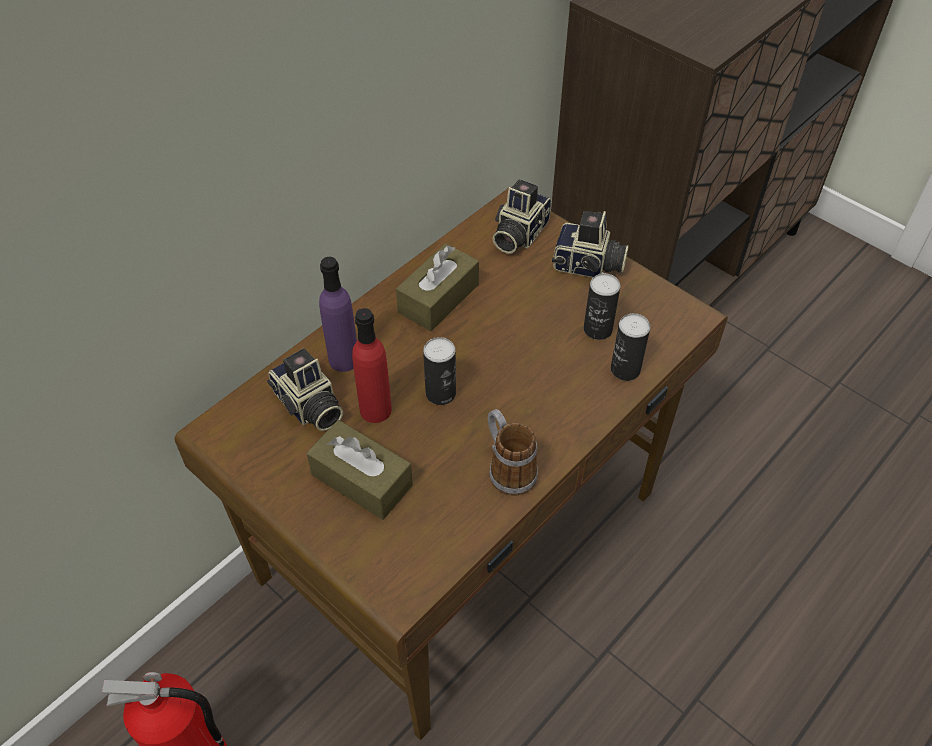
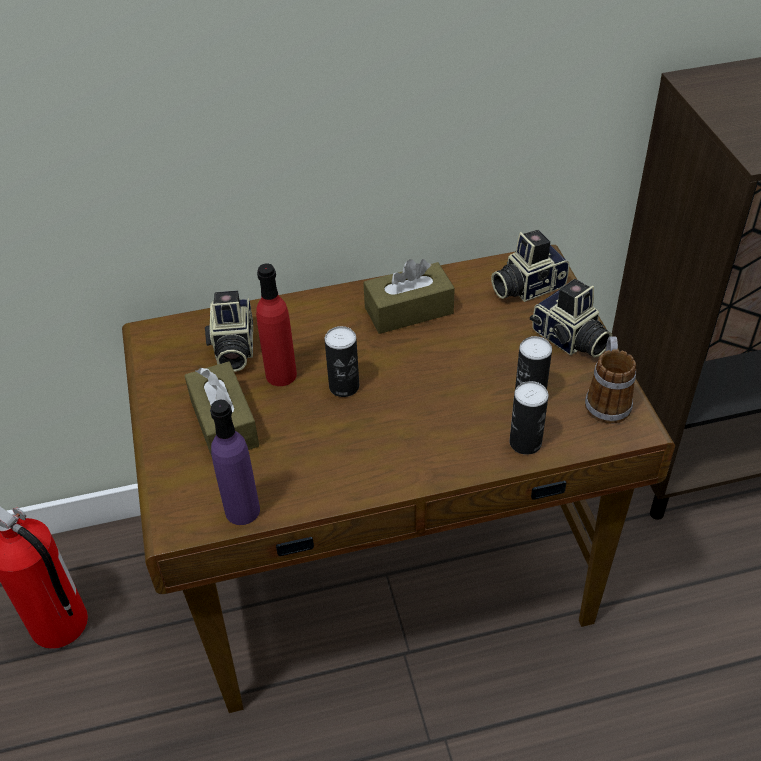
camera: 35 degrees right, 5 degrees down
purple bottle [319,257,357,372] -> purple bottle moved to [210,400,260,525]
mug [488,409,538,496] -> mug moved to [585,336,636,424]

